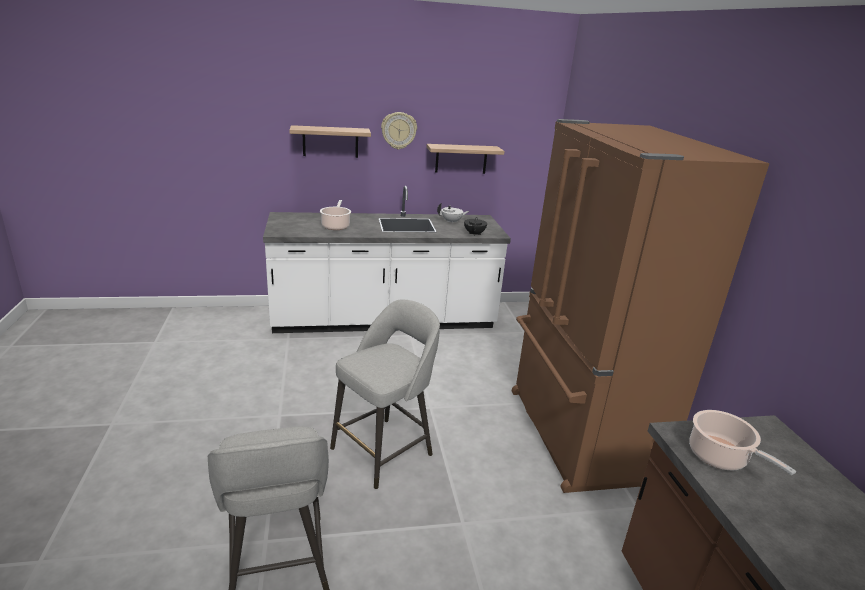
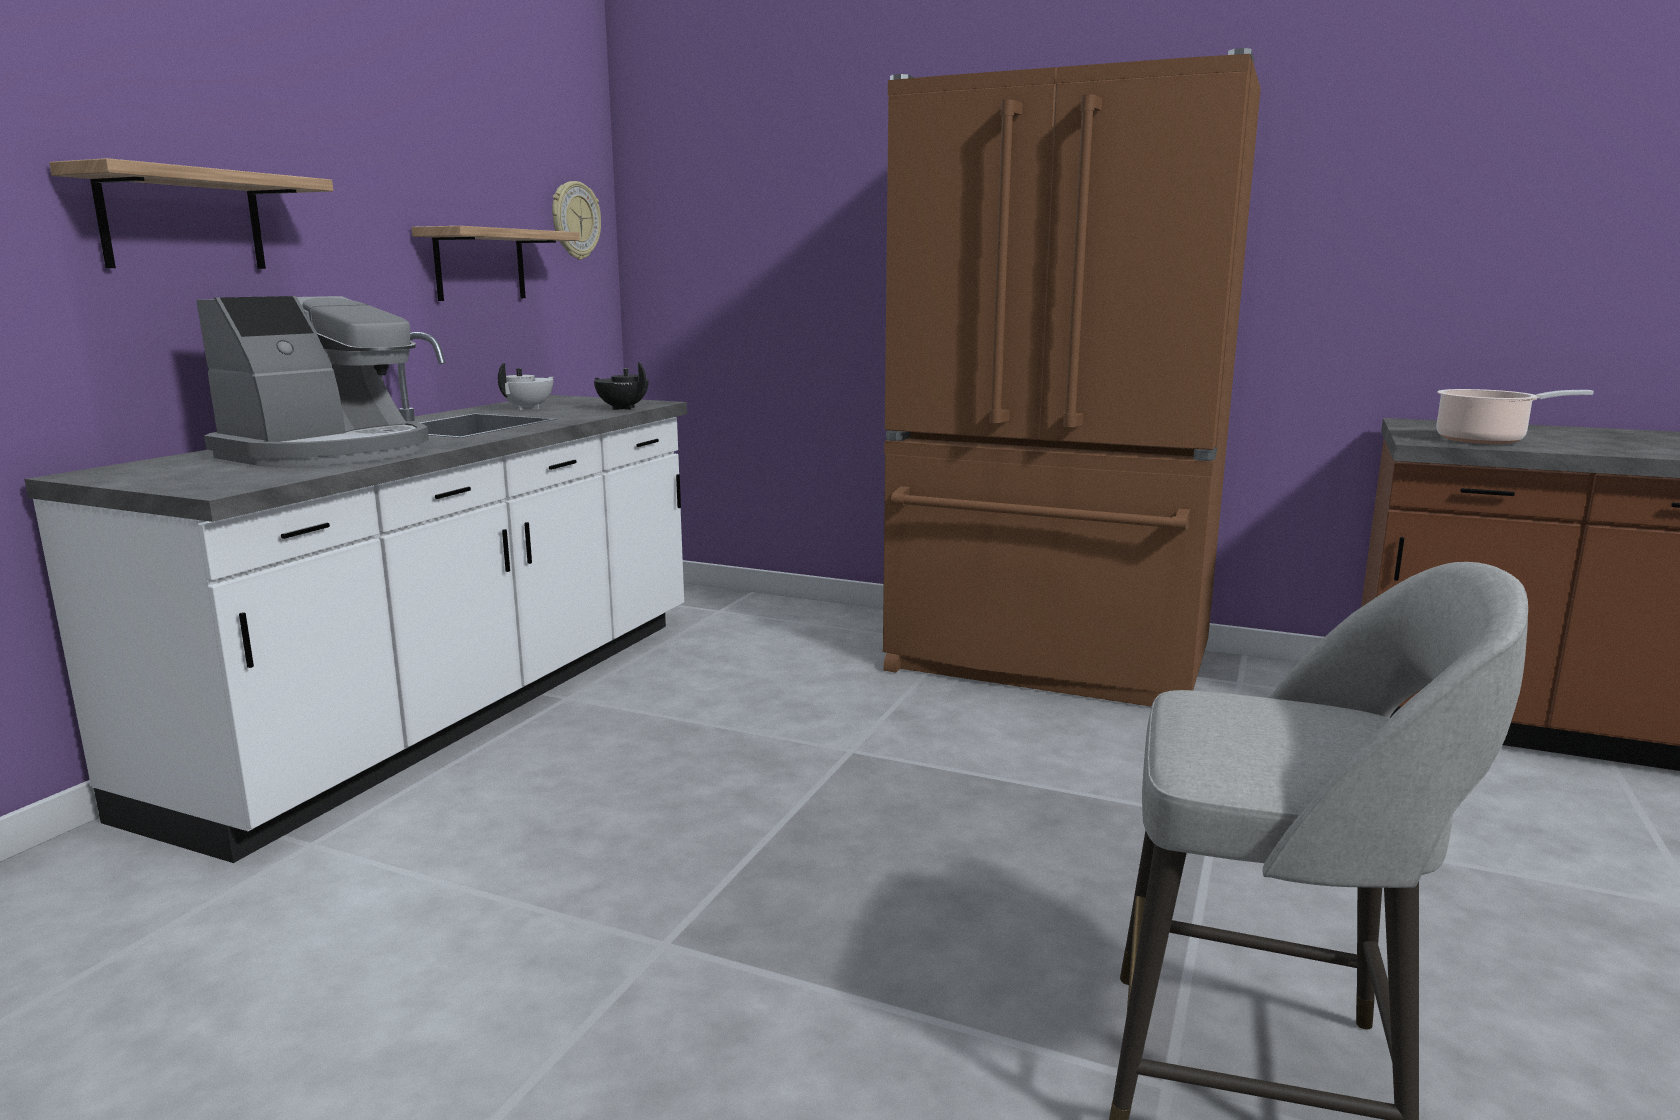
camera: 55 degrees left, 10 degrees down
cooking pot [320,200,351,230] -> coffee machine [196,296,429,467]
grey stool [330,300,440,489] -> none
wall clock [381,112,417,149] -> wall clock moved to [552,181,601,260]

